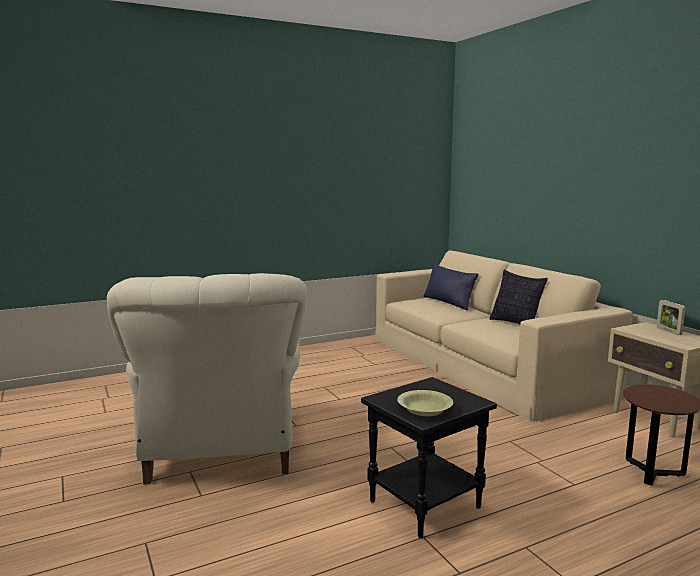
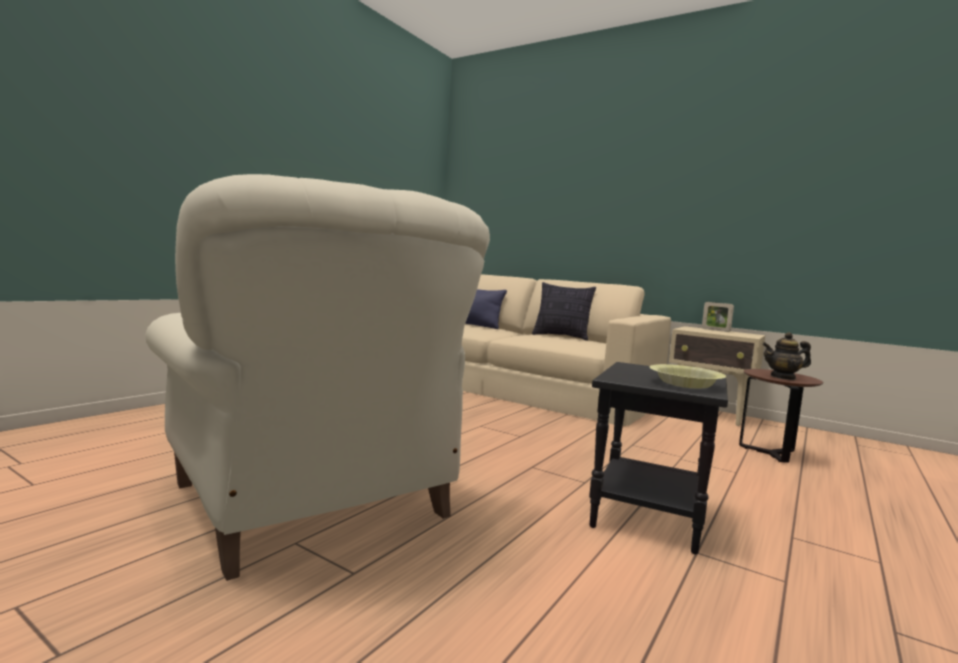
camera: 30 degrees left, 5 degrees down
none -> teapot [762,332,811,380]

